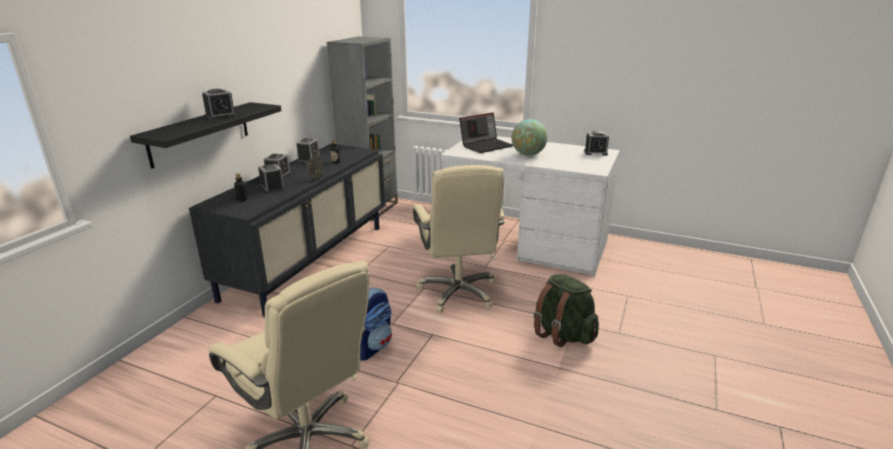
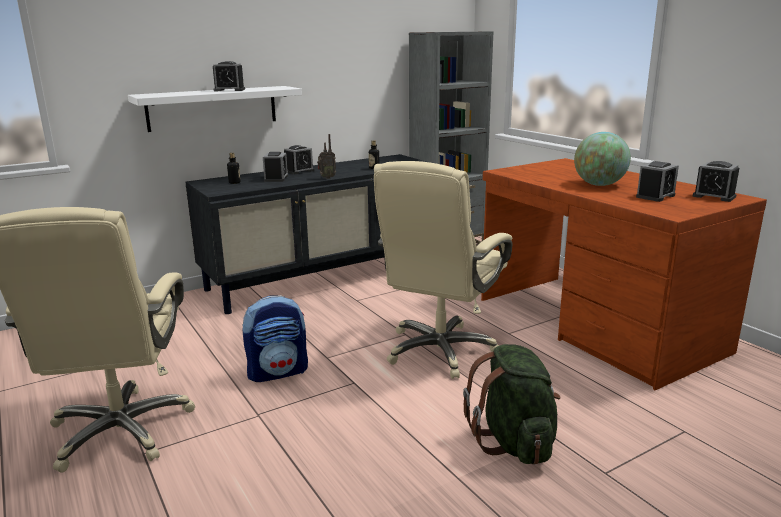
camera: 35 degrees right, 5 degrees down
black shelf [130,102,281,169] -> white shelf [128,86,302,132]
alarm clock [296,138,320,162] -> alarm clock moved to [636,161,679,202]
white desk [441,136,620,277] -> brown desk [481,158,767,390]
laptop [459,113,513,153] -> none

